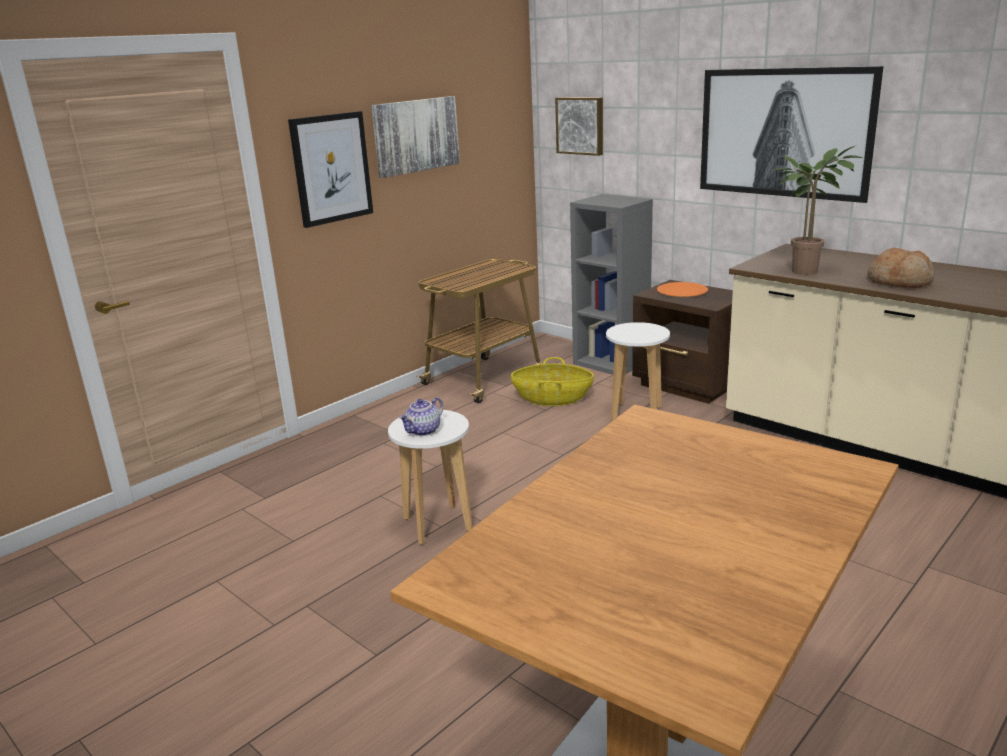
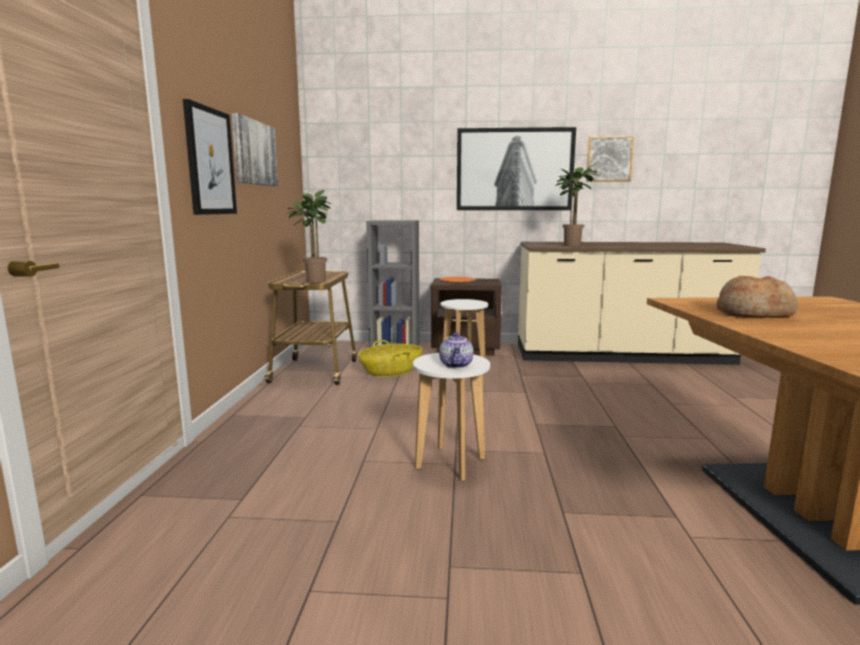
camera: 40 degrees left, 10 degrees down
picture [555,97,603,156] -> picture moved to [586,136,634,182]
bread [867,247,935,288] -> bread moved to [716,276,797,318]
none -> potted plant [286,190,331,283]

